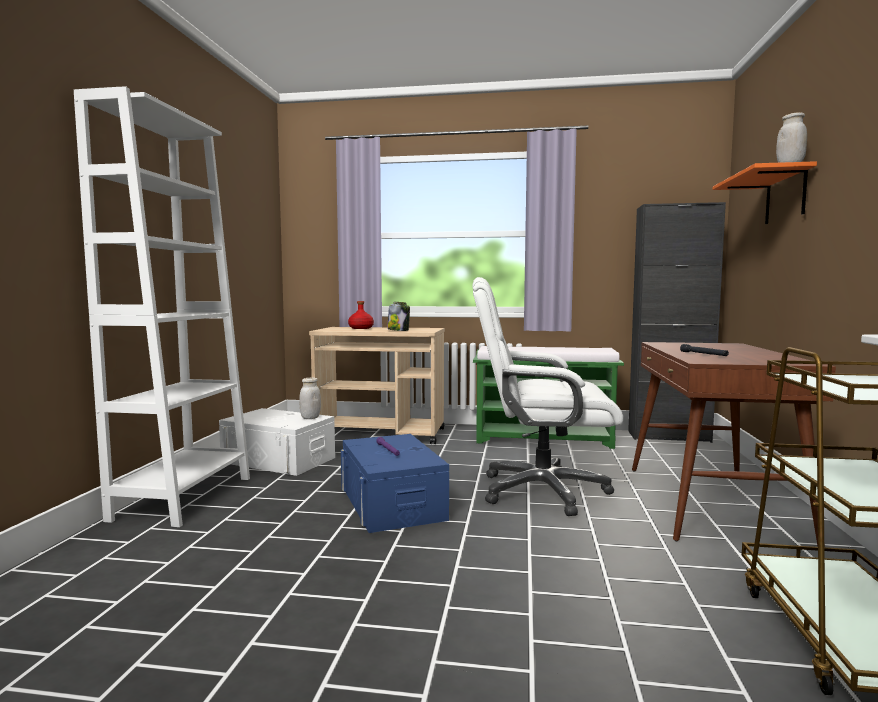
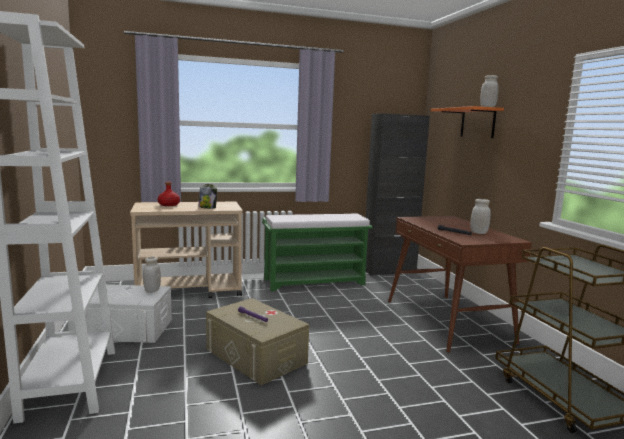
camera: 25 degrees left, 5 degrees up
blue storage box [341,434,449,533] -> beige storage box [206,298,309,385]
white office chair [472,277,623,516] -> none
none -> white jar [470,199,491,234]

